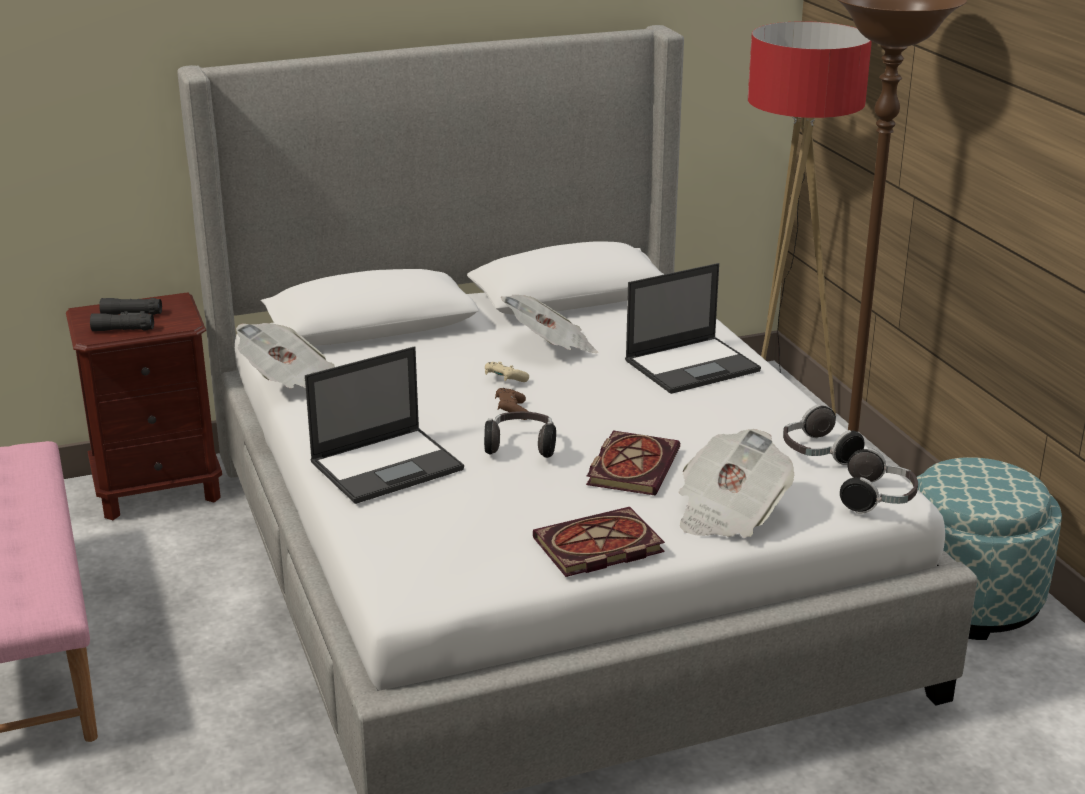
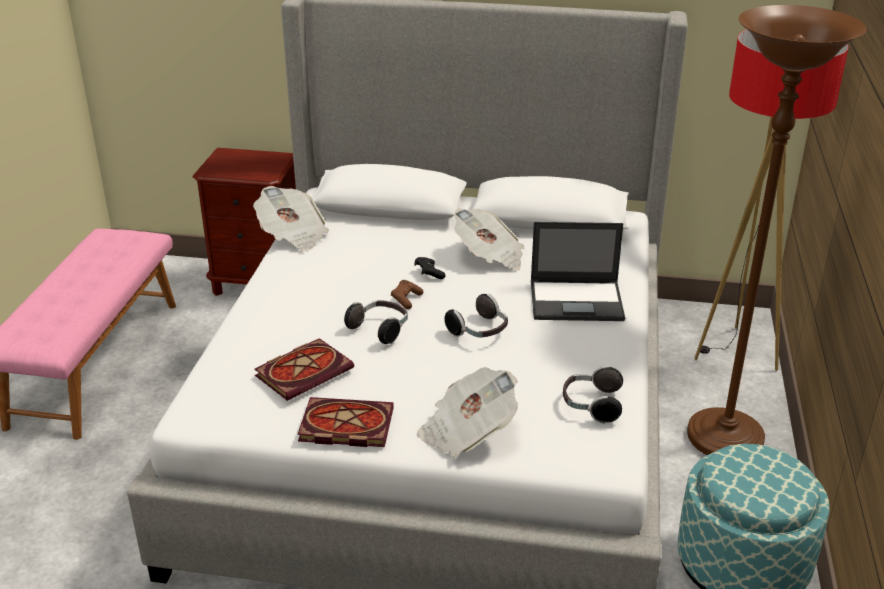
camera: 30 degrees right, 5 degrees up
black binoculars [90,298,162,331] -> none
laptop [305,346,464,504] -> none
beige game controller [485,362,529,382] -> black game controller [414,257,445,279]
book [586,430,680,495] -> book moved to [254,338,354,401]
headphones [840,448,918,514] -> headphones moved to [444,294,508,337]

